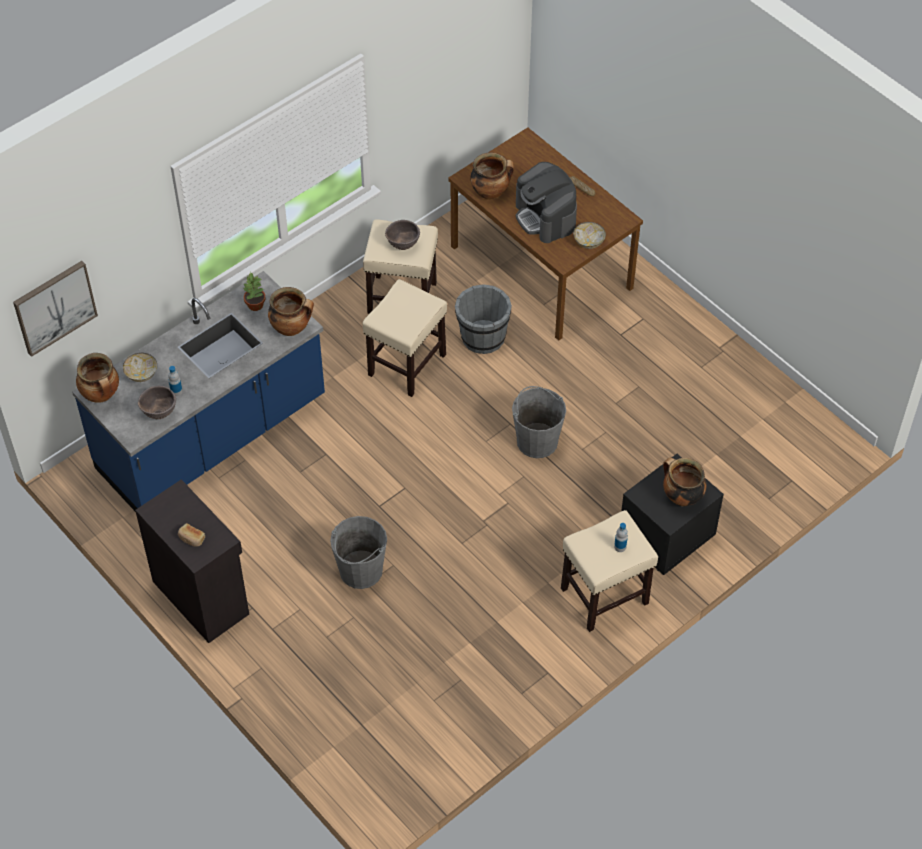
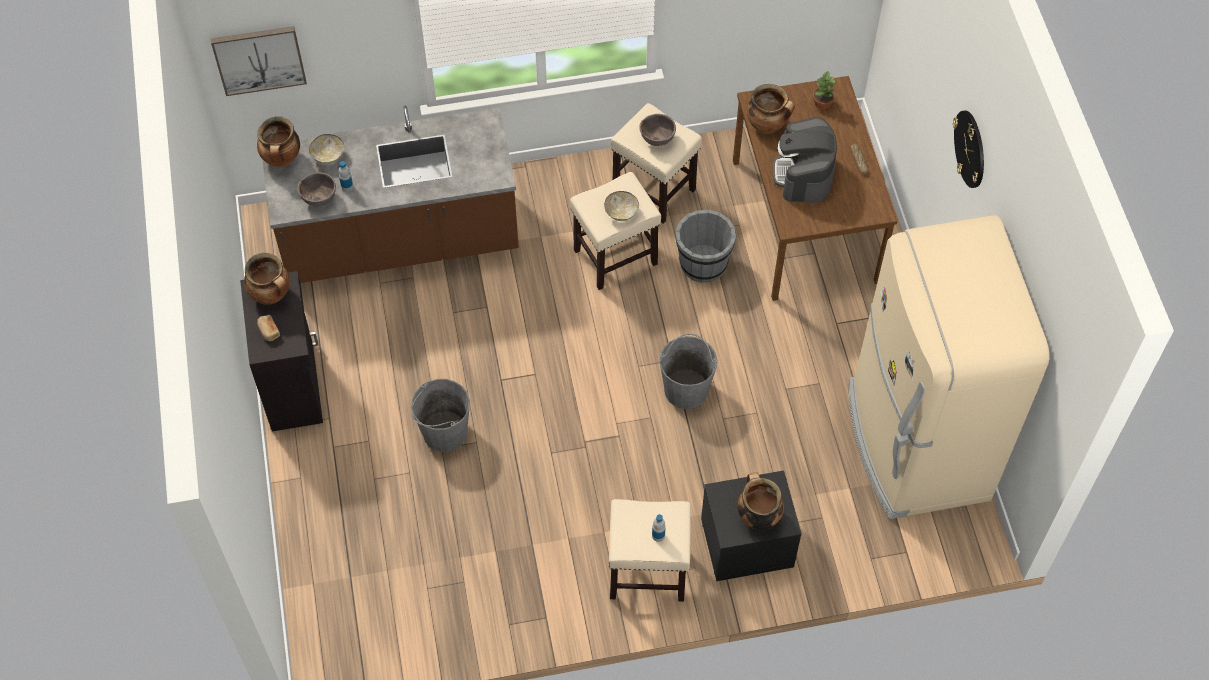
camera: 30 degrees right, 5 degrees up
blue counter [72,271,325,512] -> brown counter [262,105,519,283]
potted plant [243,273,265,311] -> potted plant moved to [813,71,836,110]
cooking pot [268,287,314,336] -> cooking pot moved to [244,253,290,305]
bowl [573,222,606,249] -> bowl moved to [604,191,639,221]
none -> beige fridge [849,215,1049,519]
none -> wall clock [953,110,984,188]

